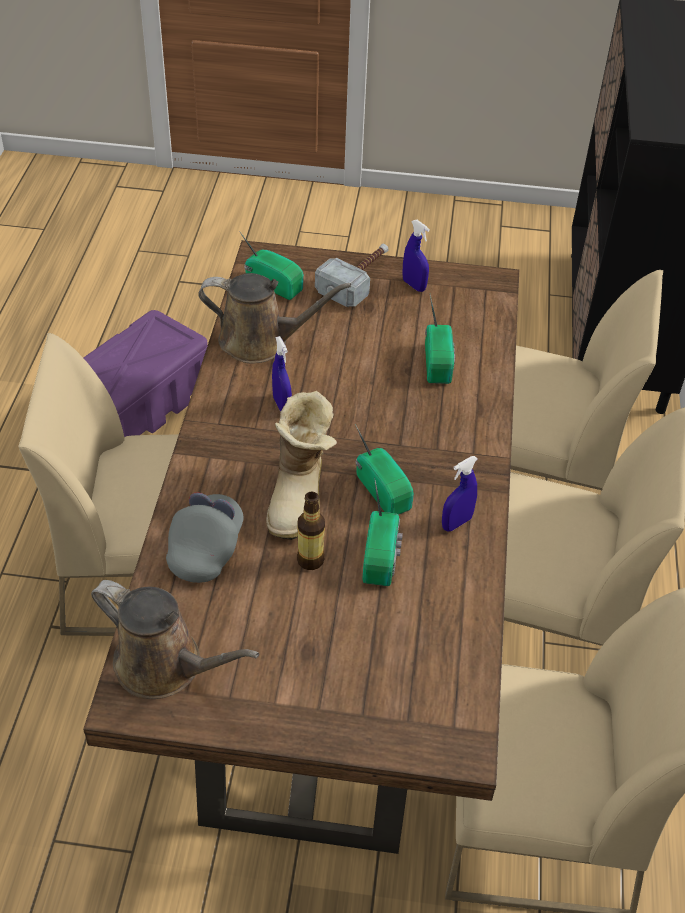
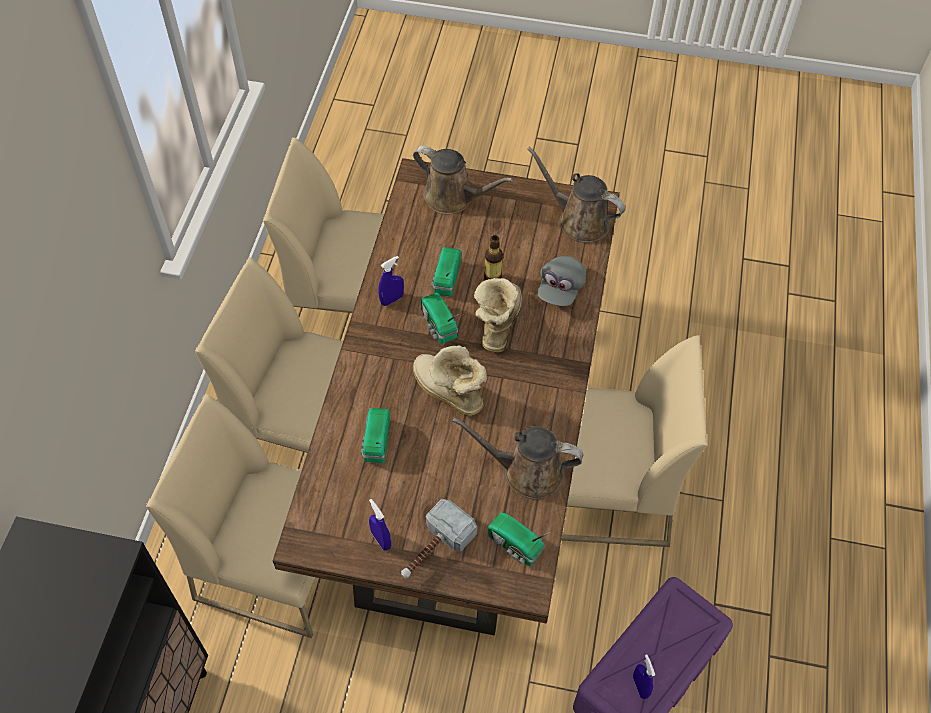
camera: 175 degrees left, 10 degrees up
blue spray bottle [272,336,292,412] -> blue spray bottle moved to [633,654,655,699]
none -> brown watering can [413,146,513,214]
none -> boot [413,345,487,416]

